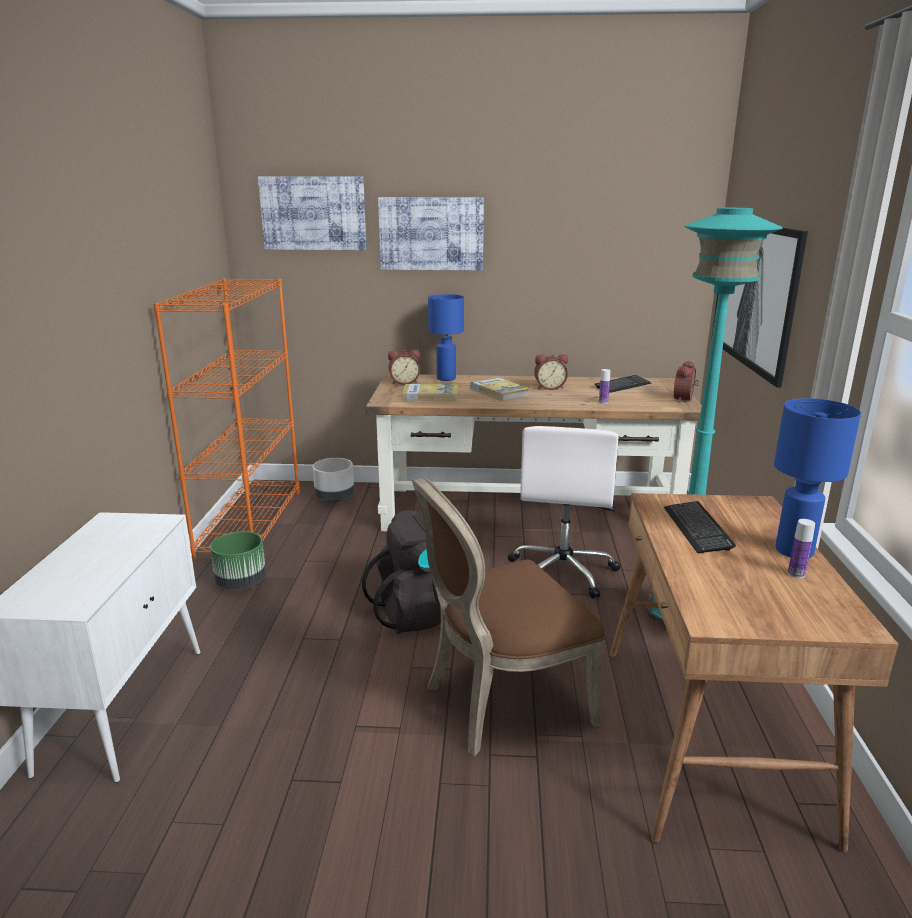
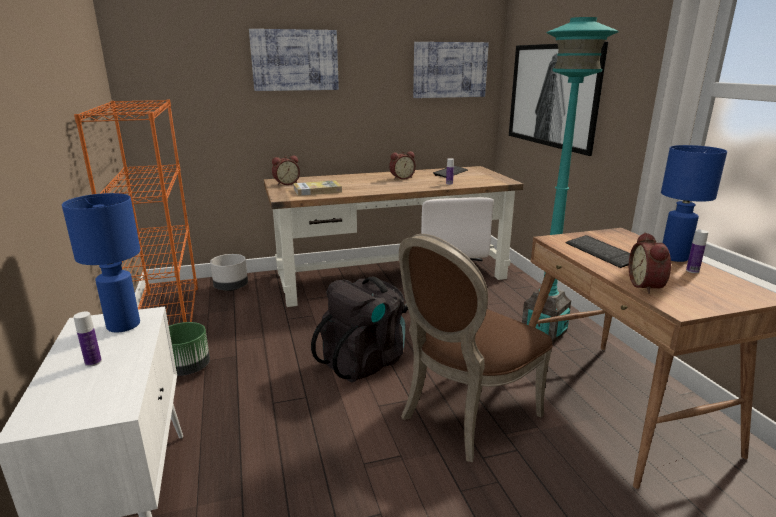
camera: 20 degrees left, 0 degrees up
picture [258,176,367,250] -> picture moved to [413,42,489,98]
blue table lamp [428,294,464,381] -> blue table lamp moved to [62,193,140,332]
book [471,377,530,401] -> none
alarm clock [674,361,699,402] -> alarm clock moved to [629,232,671,294]
none -> bottle [73,312,102,367]

